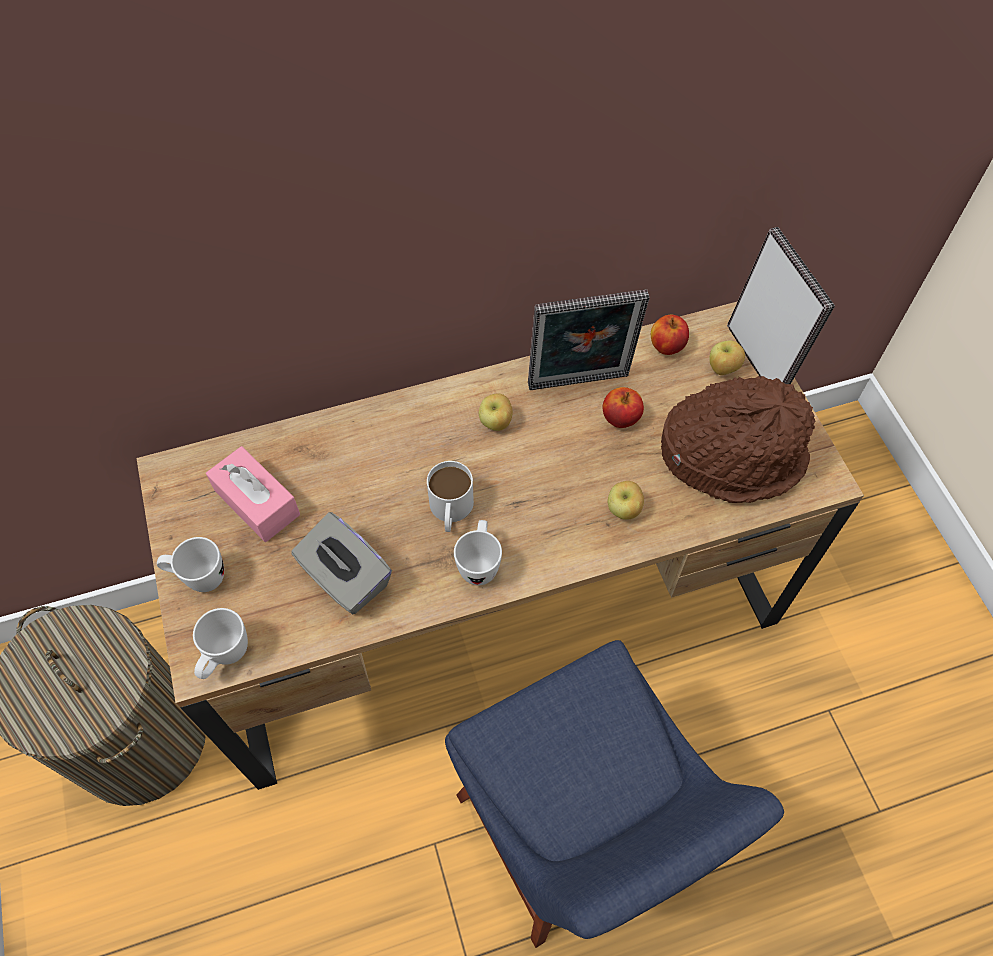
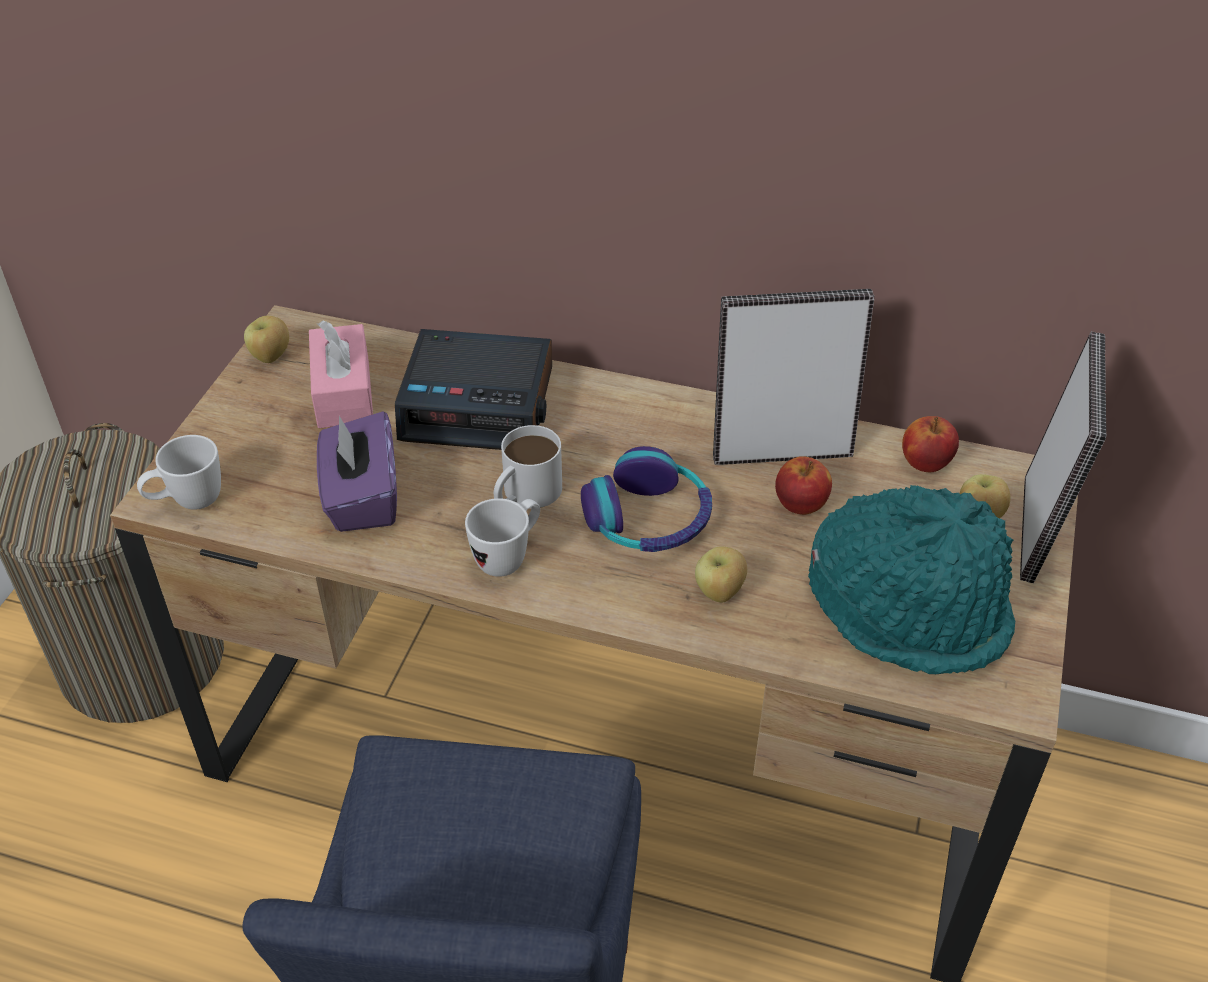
camera: 35 degrees right, 15 degrees down
white mug [157,537,224,592] -> none
grey tissue box [291,512,392,614] -> purple tissue box [317,411,397,532]
apple [479,394,513,431] -> apple moved to [244,316,289,363]
picture frame [528,290,649,390] -> picture frame turned 150 degrees clockwise [713,289,874,465]
brown hat [661,376,816,503] -> turquoise hat [808,485,1015,674]
none -> alarm clock [395,329,552,450]
none -> headphones [581,446,712,552]

